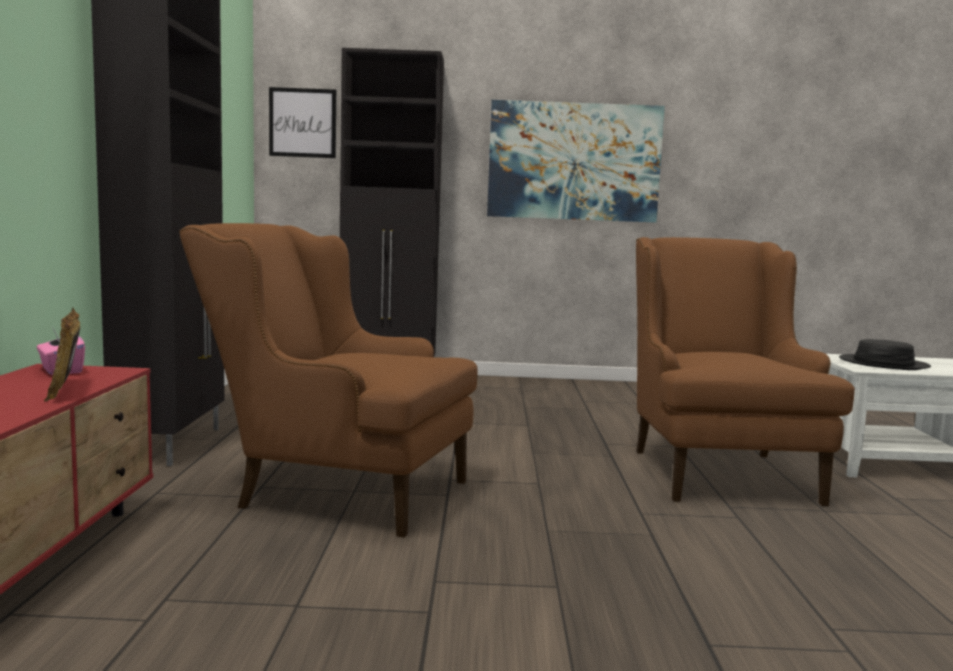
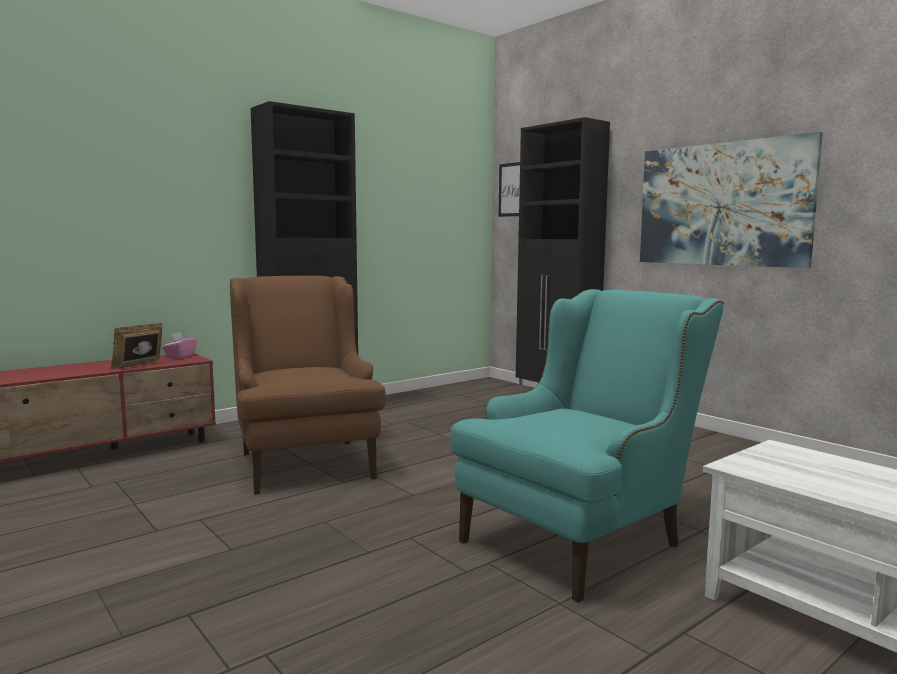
camera: 50 degrees right, 0 degrees up
brown armchair [636,237,855,506] -> turquoise armchair [450,289,724,603]
black hat [839,339,931,370] -> none

